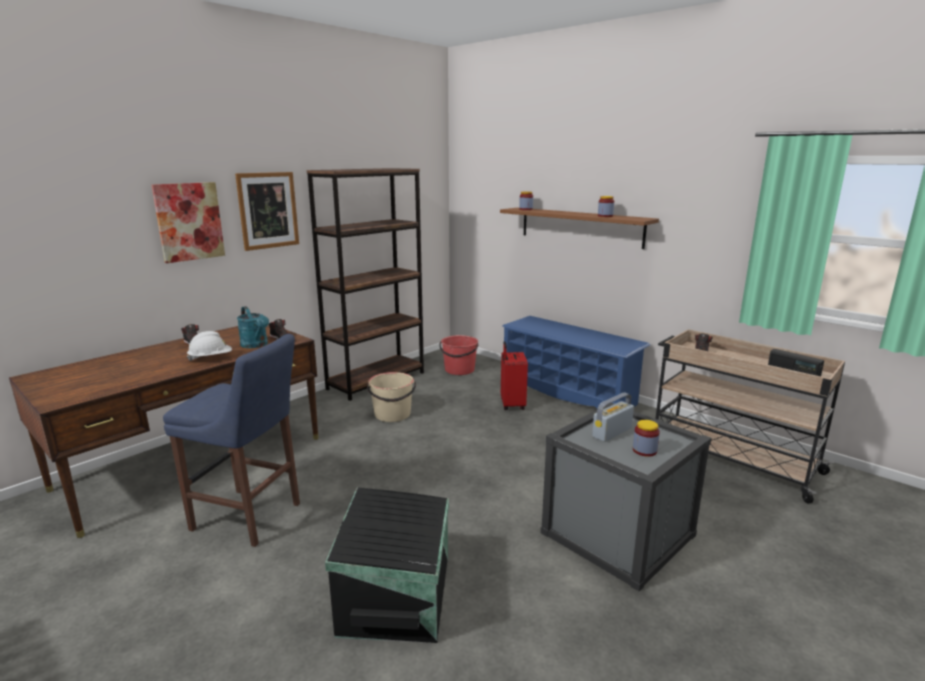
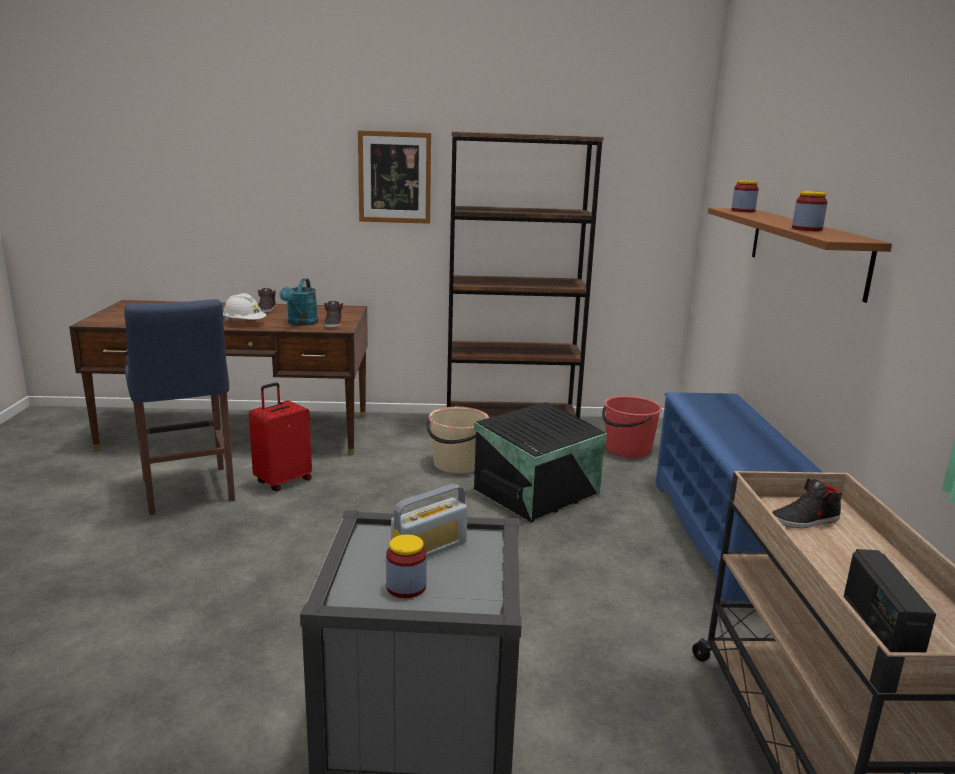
camera: 45 degrees right, 0 degrees up
picture [151,182,225,263] -> none
black storage box [325,487,449,643] -> black storage box moved to [474,402,607,523]
red suitcase [501,341,528,410] -> red suitcase moved to [249,383,312,491]
radio [592,392,634,442] -> radio turned 135 degrees clockwise [391,484,468,558]

